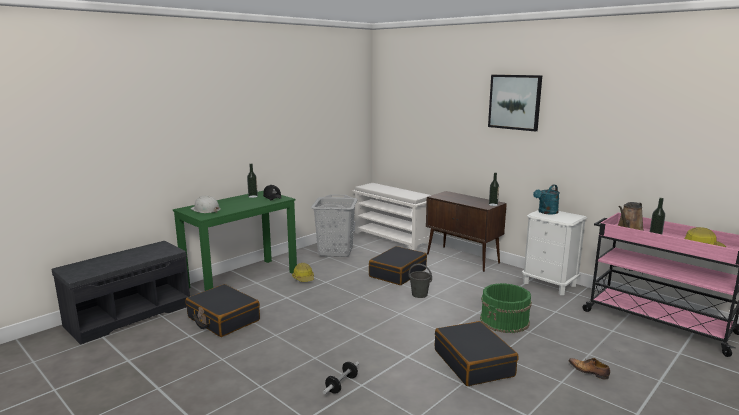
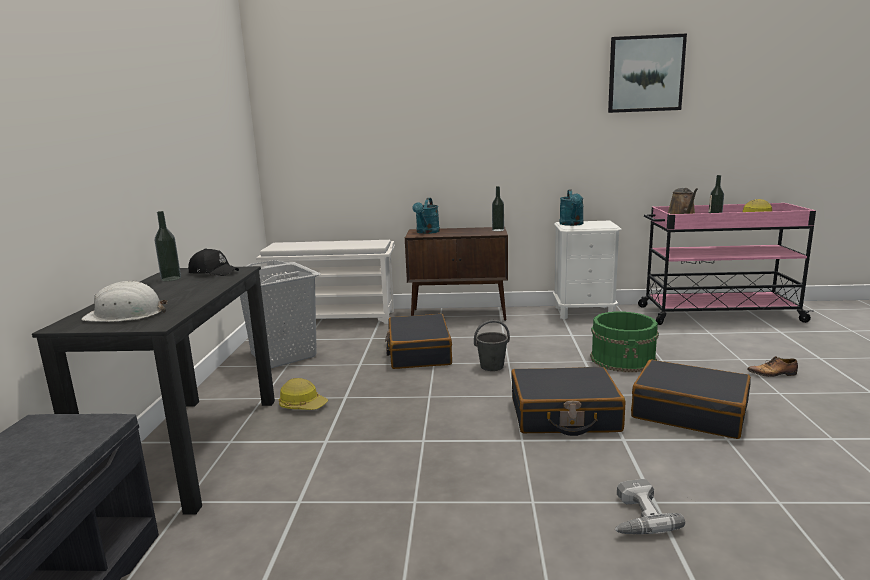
camera: 40 degrees left, 0 degrees up
green desk [173,191,297,291] -> black desk [32,266,275,515]
black suitcase [186,284,260,337] -> black suitcase moved to [511,367,625,436]
dumbbell [323,362,359,394] -> power drill [615,479,685,534]
picture [488,75,542,132] -> picture moved to [608,34,687,113]
none -> turquoise watering can [412,198,440,234]

